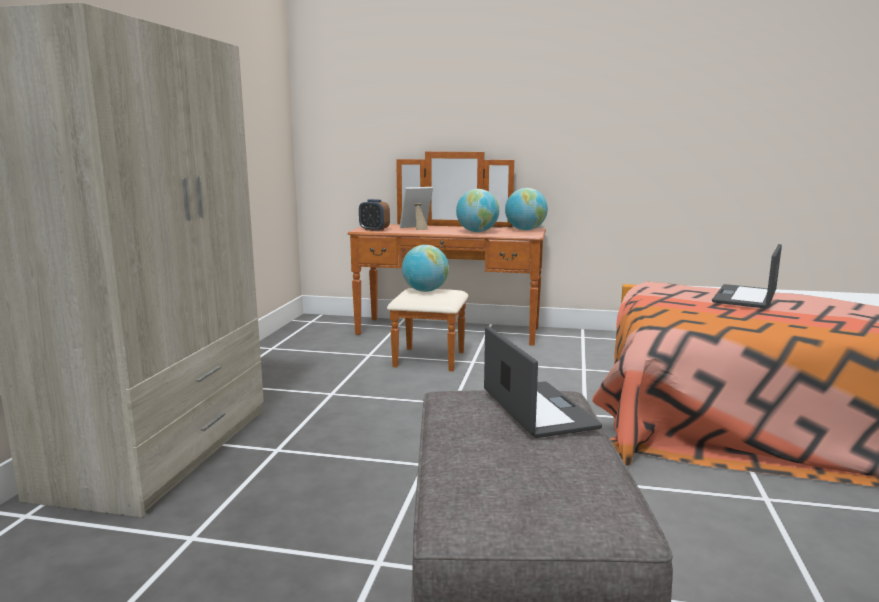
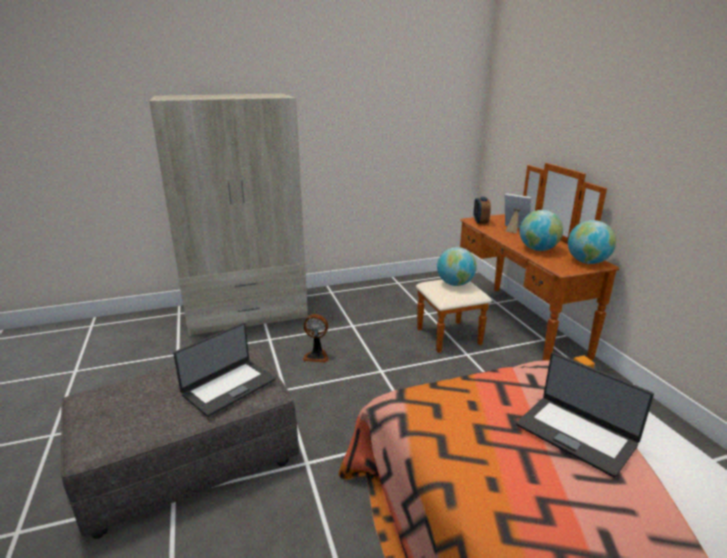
camera: 60 degrees right, 10 degrees up
laptop [712,244,782,308] -> laptop turned 135 degrees counterclockwise [516,352,654,478]
none -> fan [303,314,328,363]

